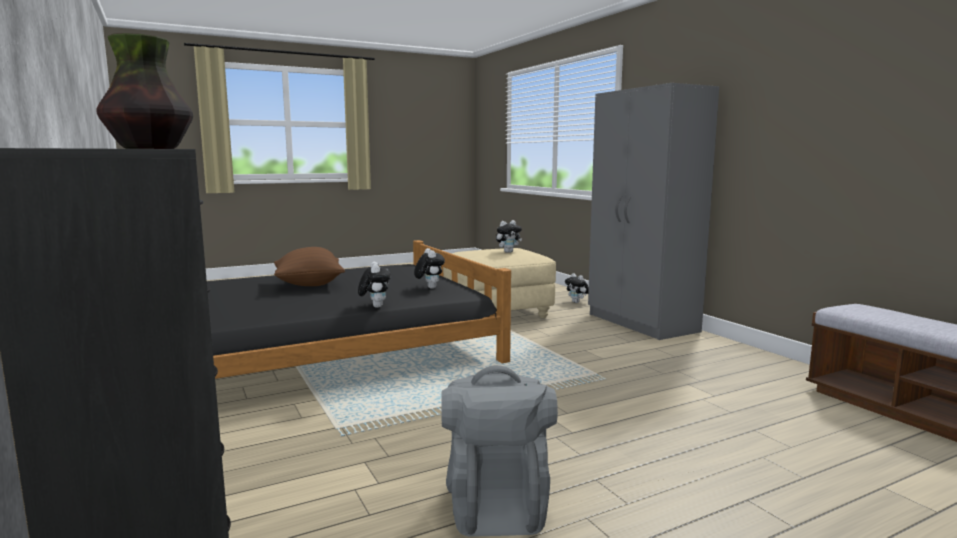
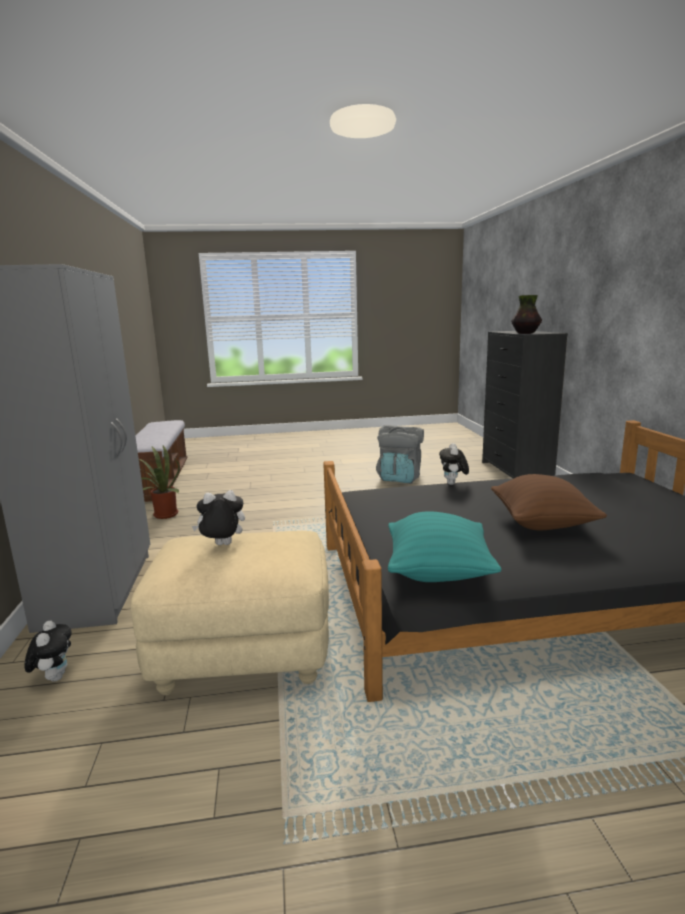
camera: 160 degrees left, 5 degrees up
plush toy [414,248,445,289] -> none
none -> potted plant [139,446,180,519]
none -> turquoise pillow [388,511,501,582]

